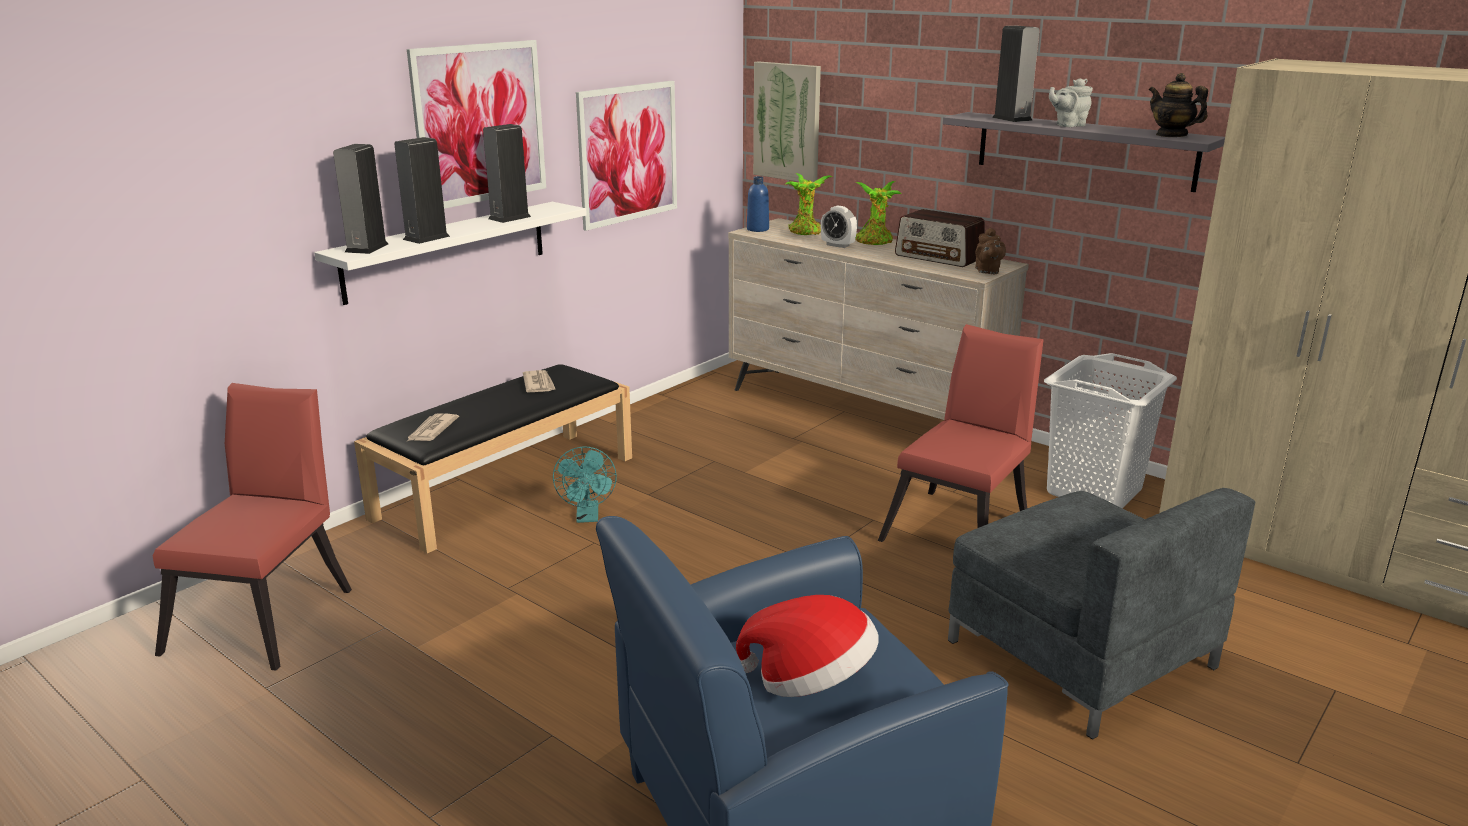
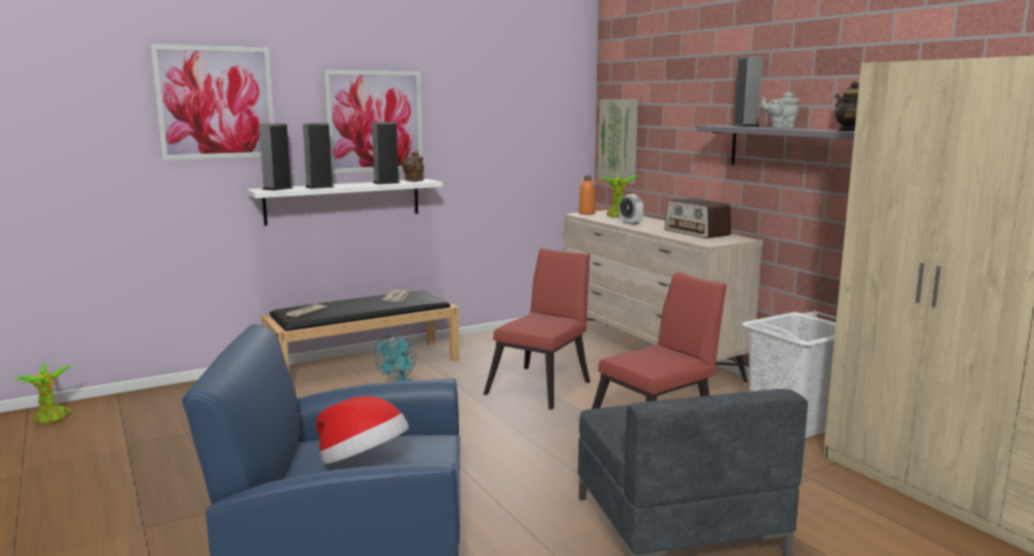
camera: 20 degrees right, 10 degrees down
red chair [153,383,352,670] -> red chair moved to [484,248,590,410]
picture [576,81,677,231] -> picture moved to [150,44,274,160]
blue bottle [747,176,769,232] -> orange bottle [579,175,595,215]
potted plant [855,181,902,245] -> potted plant moved to [13,363,73,424]
brown teapot [975,227,1006,274] -> brown teapot moved to [402,152,424,182]

